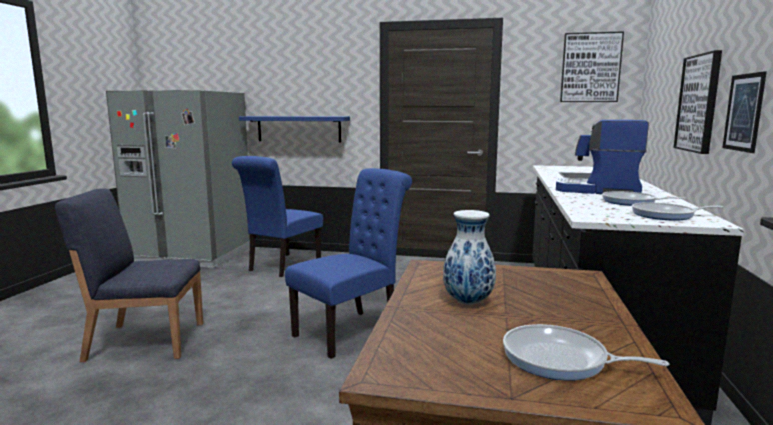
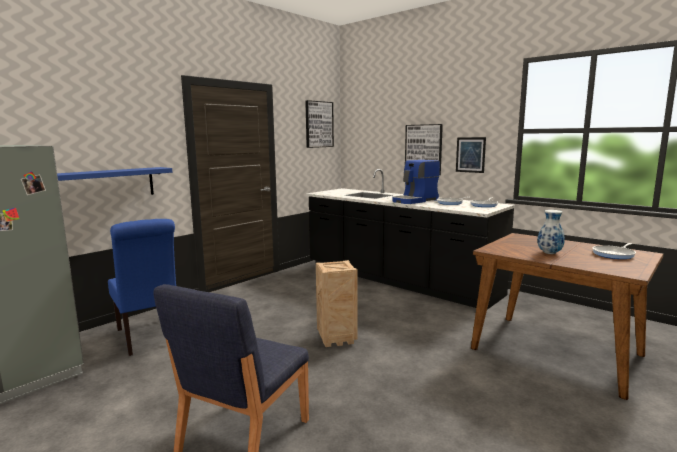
camera: 60 degrees left, 0 degrees up
blue chair [285,168,412,359] -> crate [316,260,358,347]

